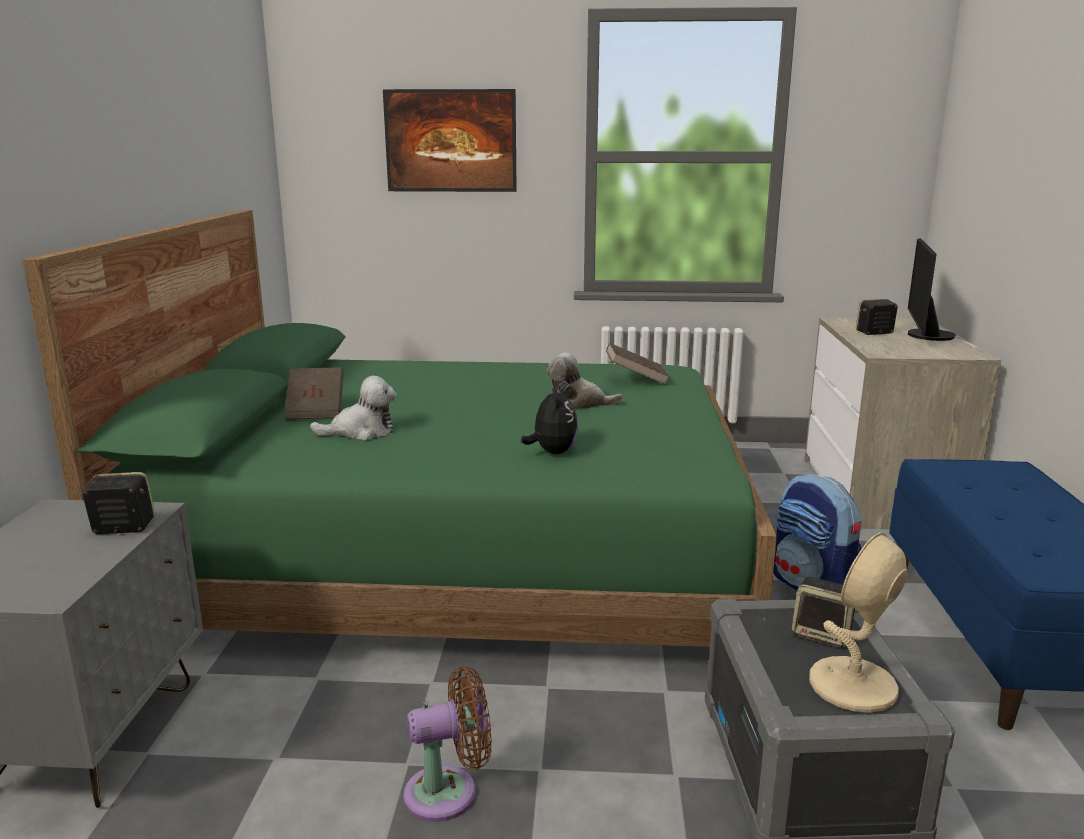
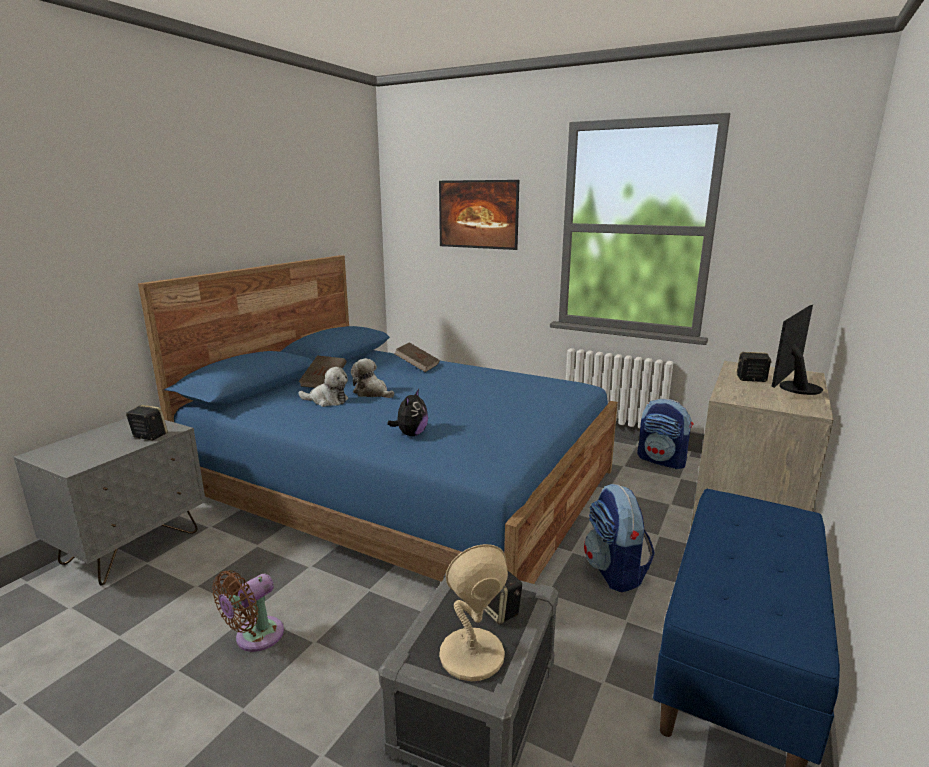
camera: 25 degrees right, 0 degrees up
green bed [22,210,777,647] -> blue bed [138,255,618,584]
brown fan [403,666,492,822] -> brown fan turned 120 degrees clockwise [212,570,284,652]
plush toy [546,353,623,409] -> plush toy moved to [351,358,394,398]
brown book [606,343,670,385] -> brown book moved to [394,342,440,372]
none -> backpack [637,399,694,469]

